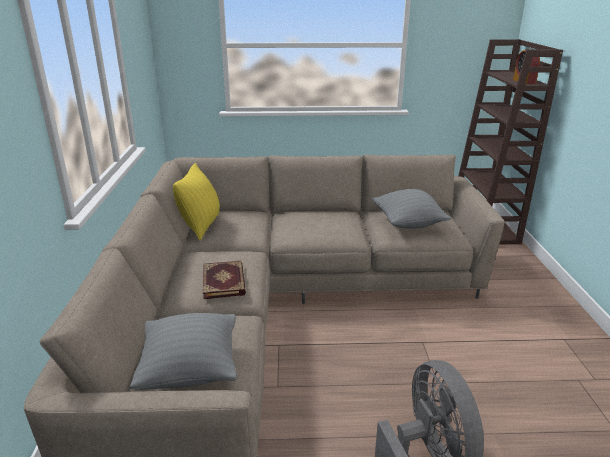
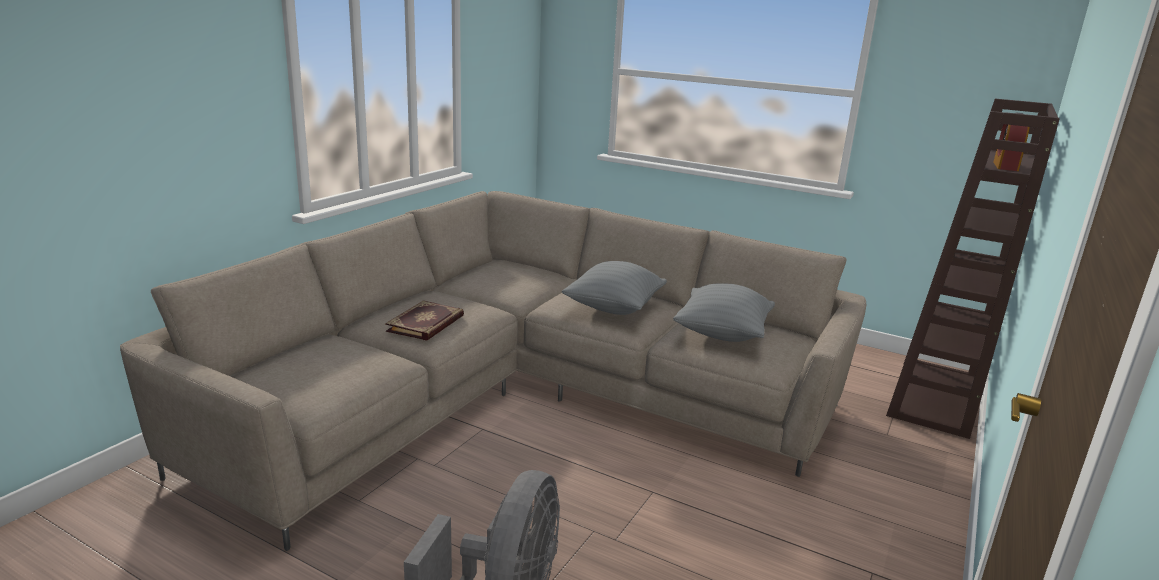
camera: 30 degrees right, 5 degrees down
grey pillow [130,313,237,390] -> grey pillow moved to [562,261,667,315]
yellow pillow [173,163,220,241] -> none

